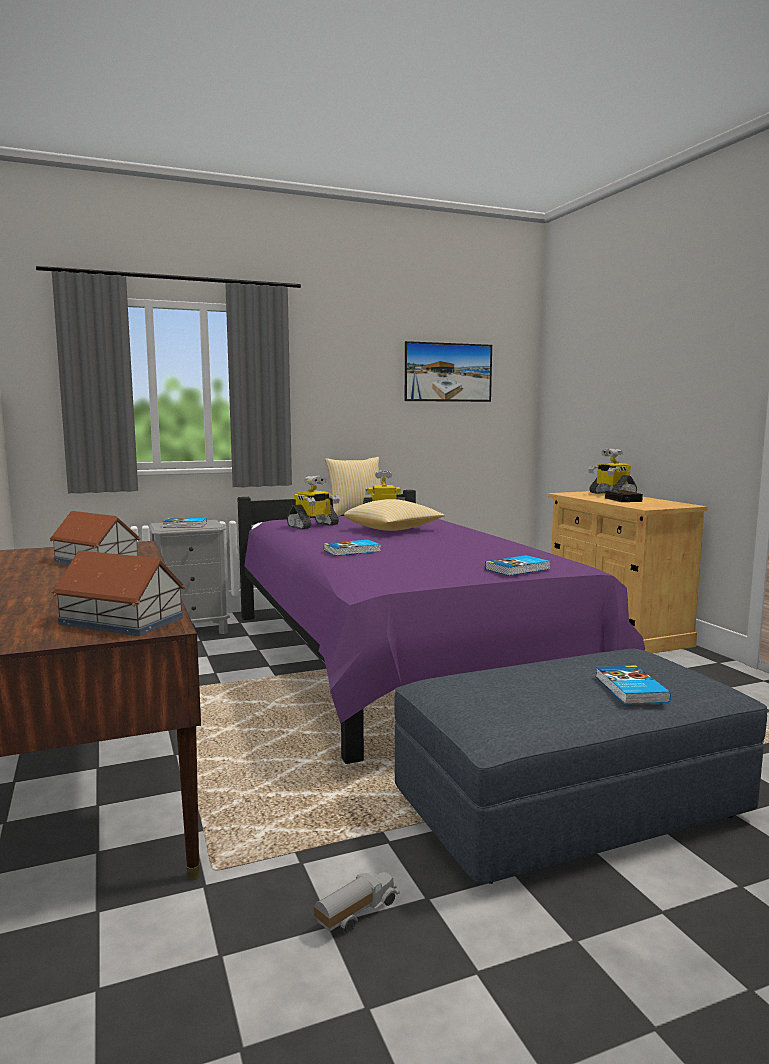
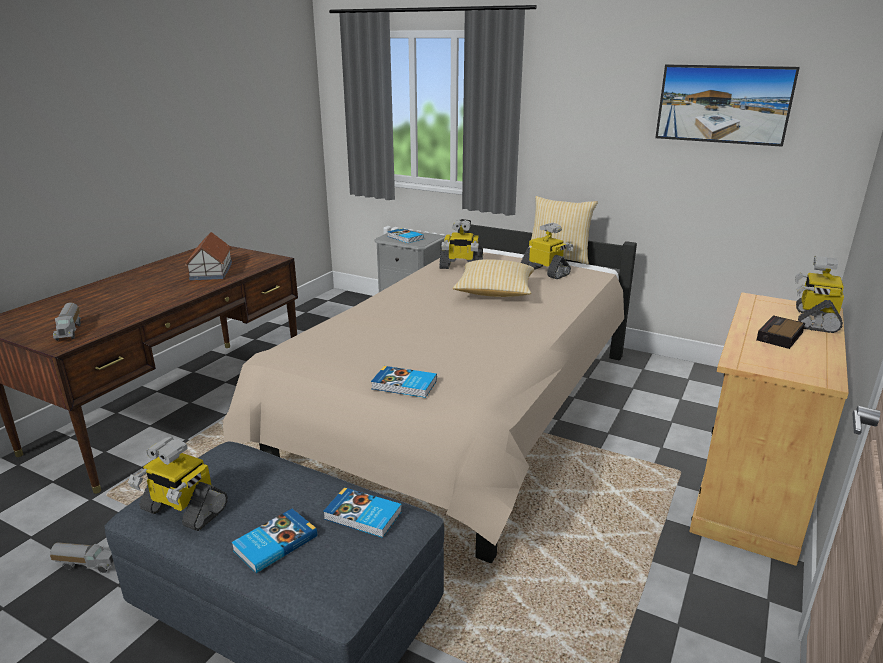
camera: 50 degrees right, 15 degrees up
toy house [52,551,186,636] -> toy truck [53,302,81,341]
purple bed [238,490,645,764] -> beige bed [222,219,637,563]
book [324,540,381,556] -> book moved to [323,487,402,538]
none -> toy robot [128,437,228,531]

